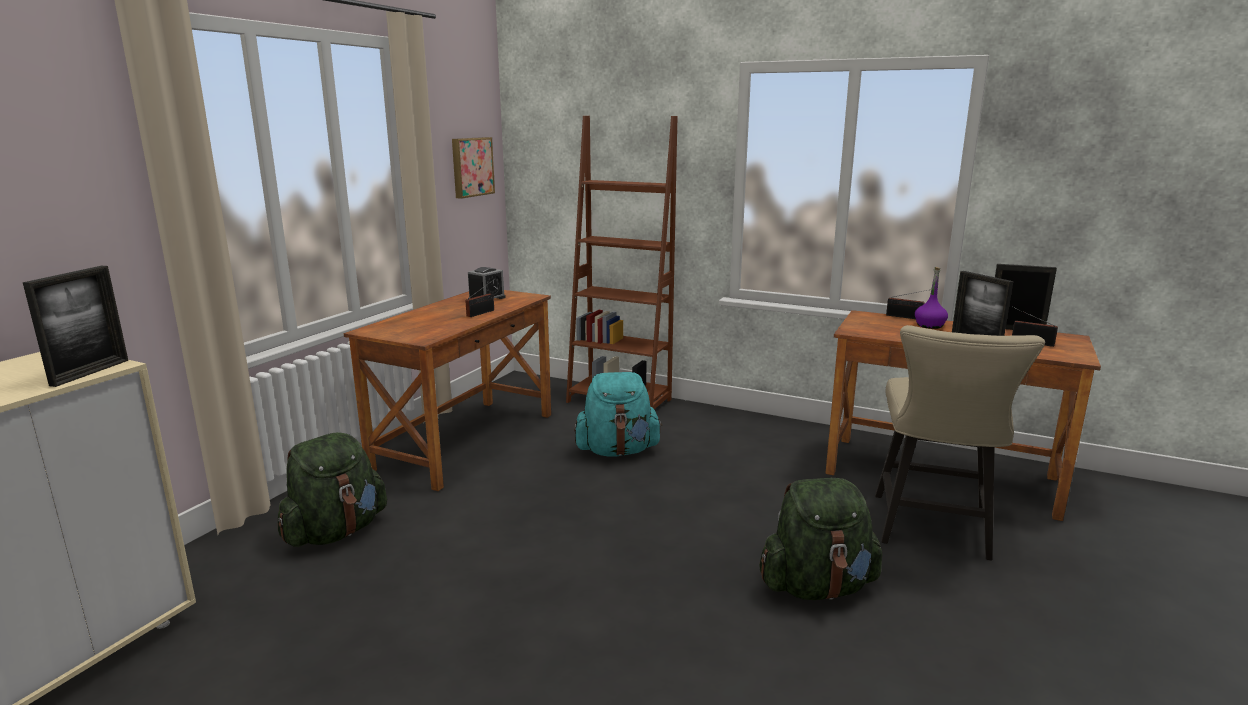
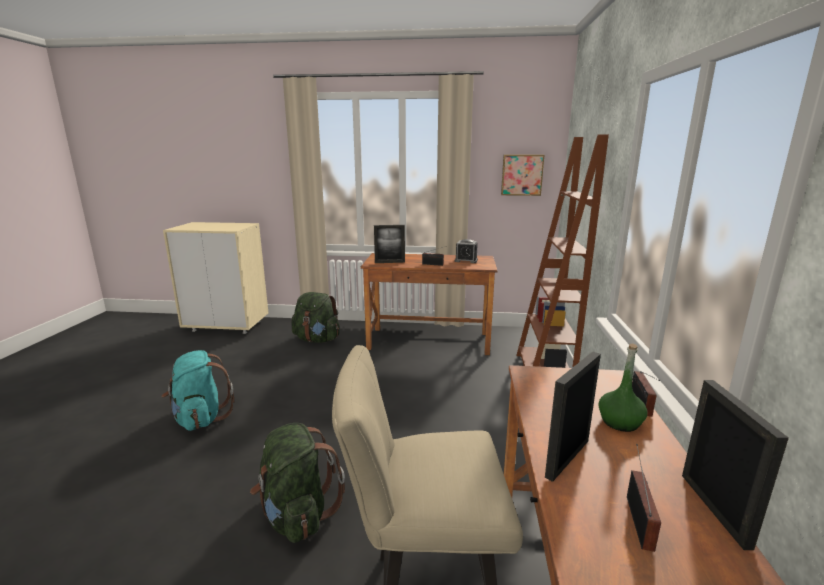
camera: 70 degrees right, 0 degrees up
picture frame [23,266,128,387] -> picture frame moved to [374,225,405,263]
turquoise backpack [574,372,663,457] -> turquoise backpack moved to [161,350,234,431]
purple bottle [915,267,948,329] -> green bottle [598,344,648,432]

